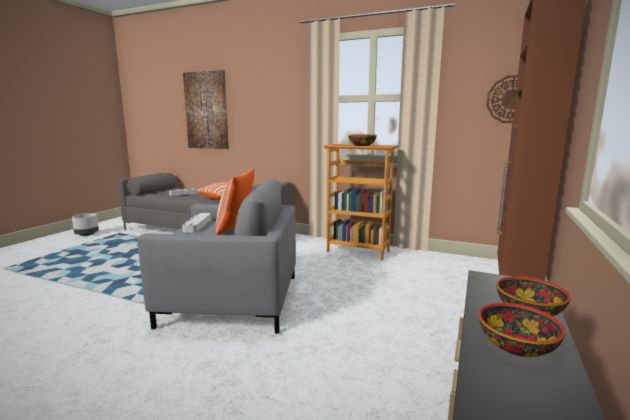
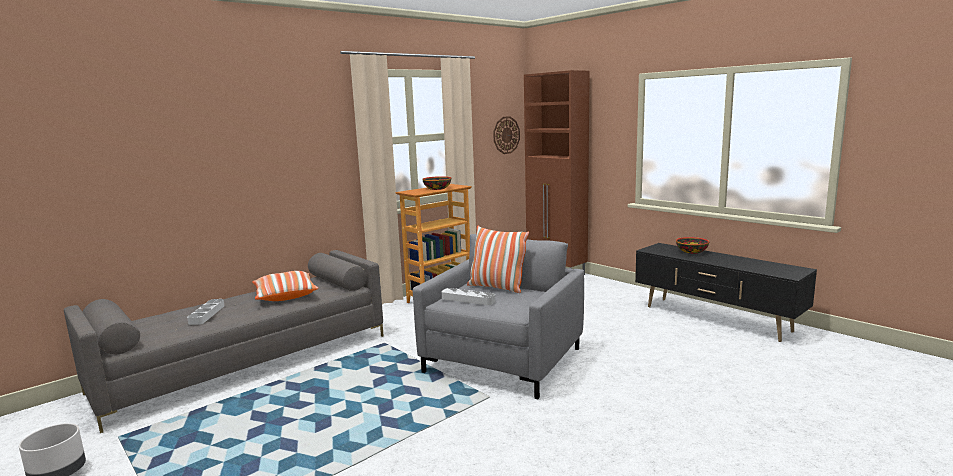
camera: 65 degrees left, 0 degrees up
picture [183,70,229,149] -> none
bowl [479,303,566,357] -> none

